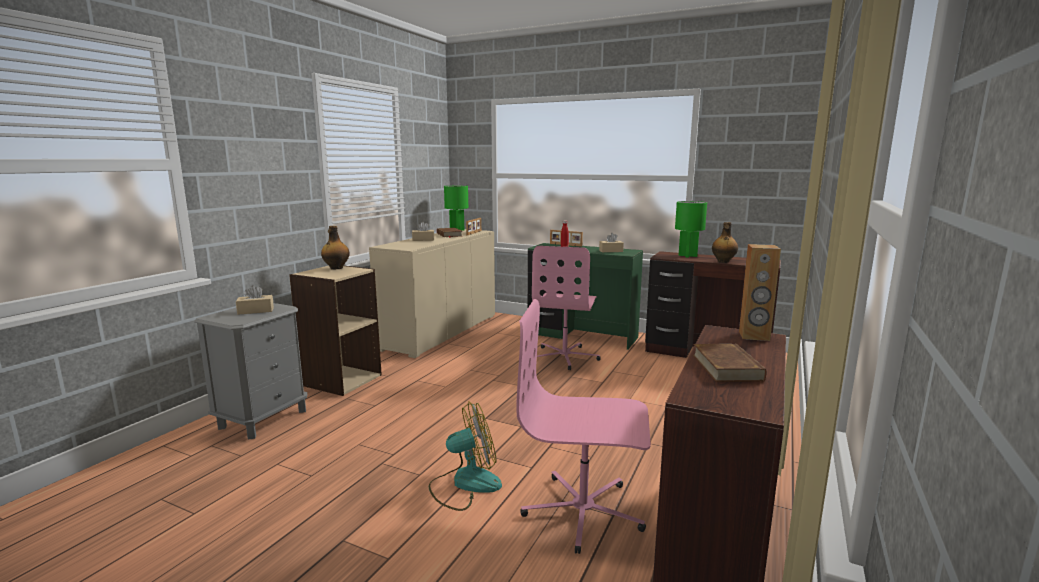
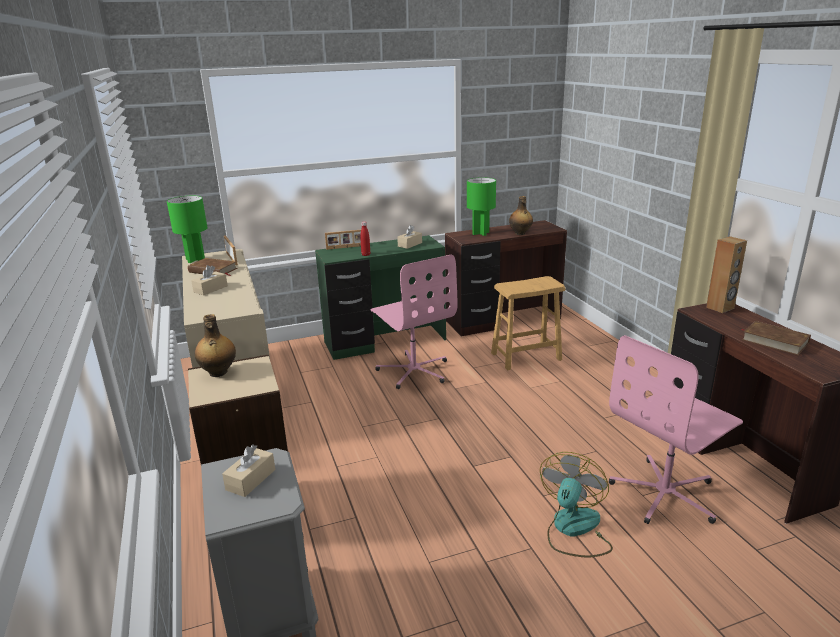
camera: 45 degrees left, 10 degrees up
none -> brown stool [491,276,565,370]

